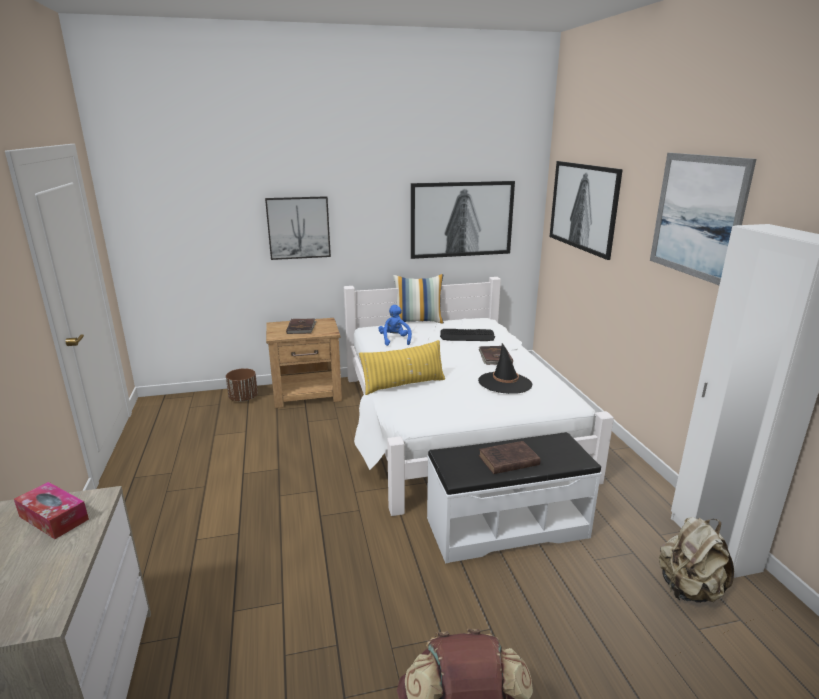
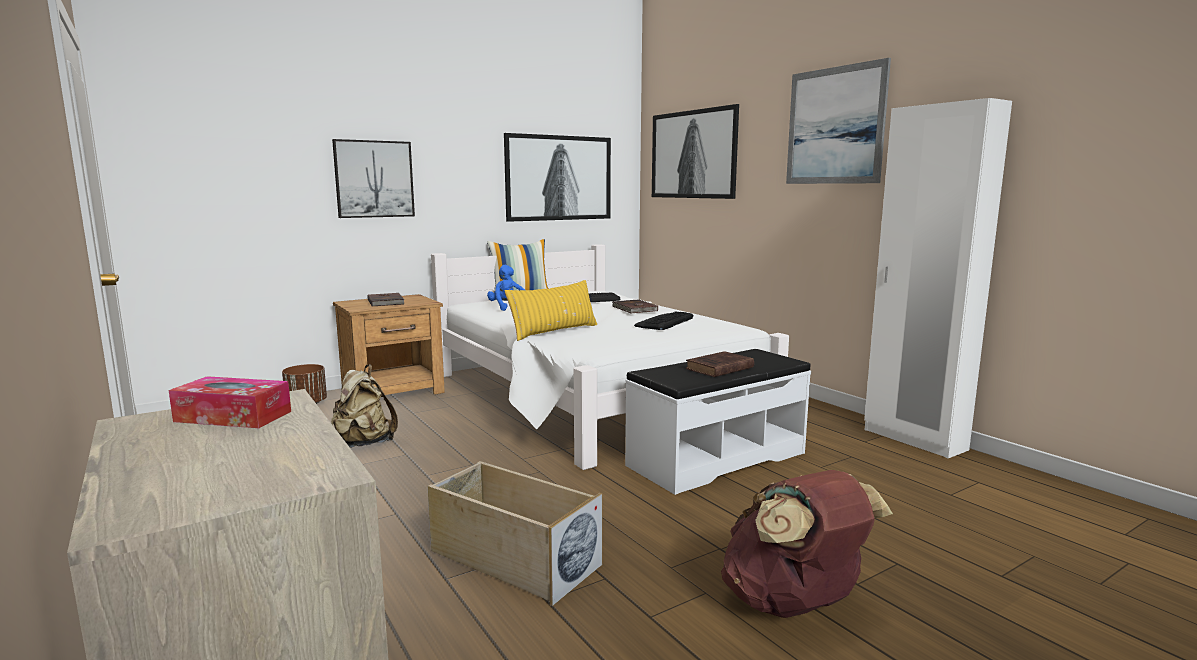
camera: 20 degrees left, 10 degrees down
black hat [478,343,532,394] -> keyboard [634,312,693,330]
beige backpack [659,517,734,603] -> beige backpack moved to [331,364,398,448]
none -> beige storage box [428,461,602,606]

